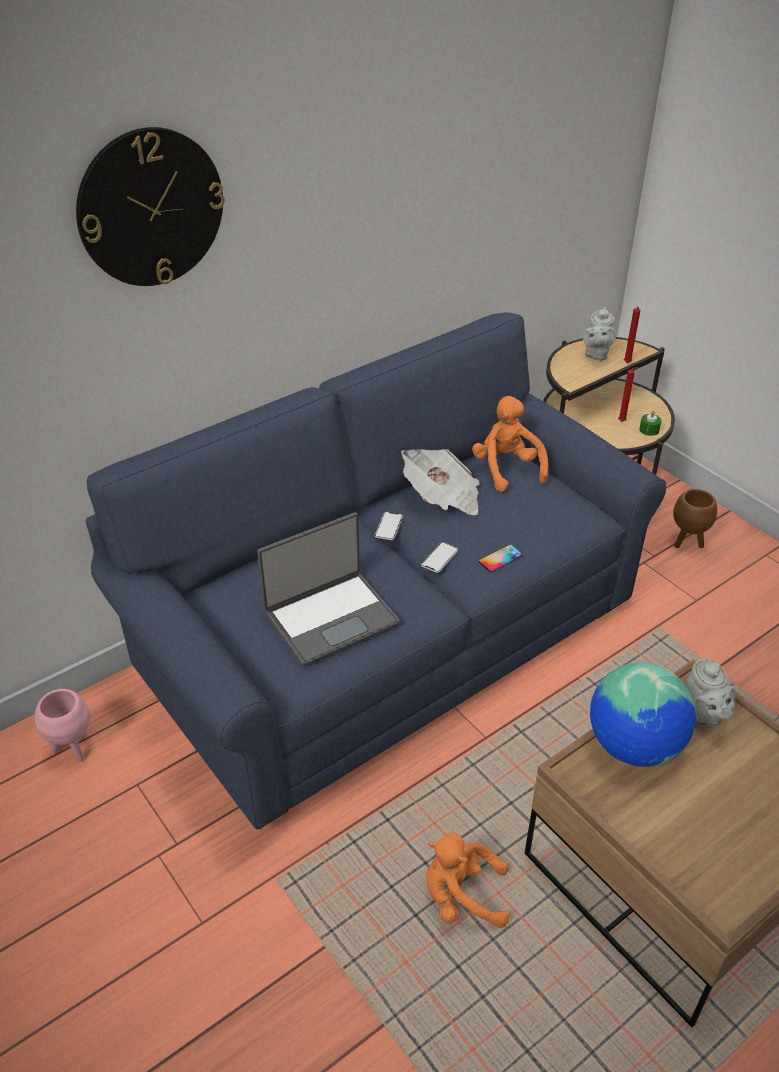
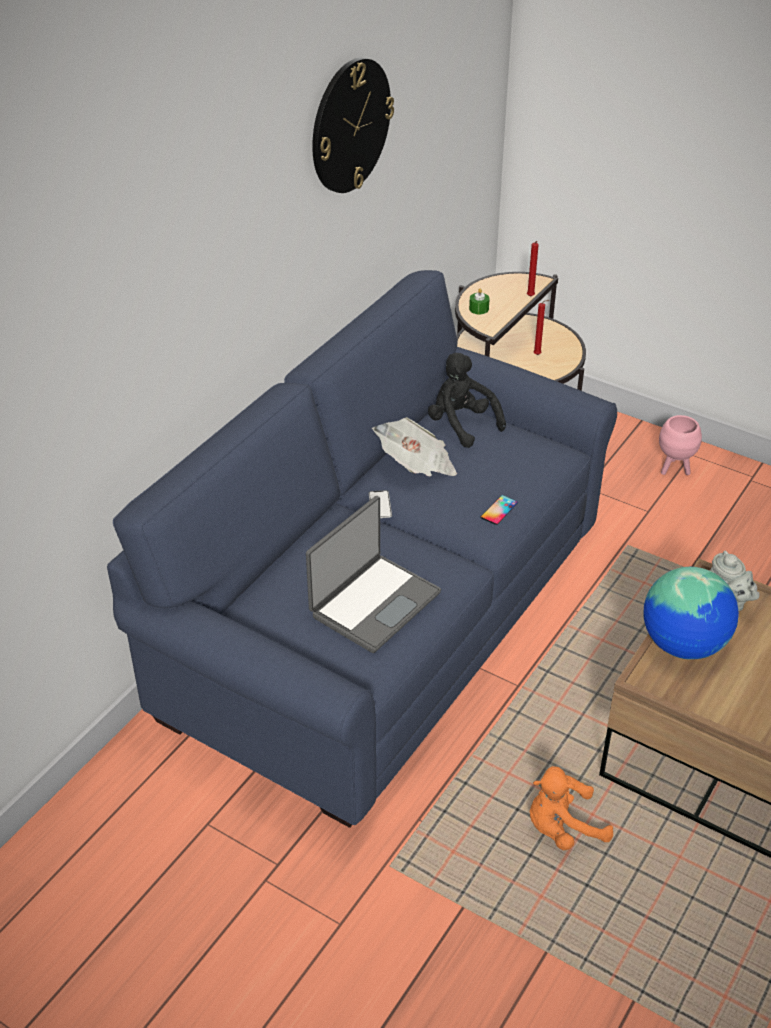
camera: 20 degrees left, 0 degrees up
pink planter [35,689,90,762] -> pink planter moved to [659,415,702,475]
wall clock [76,127,225,286] -> wall clock moved to [312,58,394,193]
phone [421,542,459,573] -> none
orange plush toy [472,396,548,492] -> black plush toy [428,353,506,448]
grey teapot [582,307,616,361] -> none
green candle [639,410,662,436] -> green candle moved to [469,288,490,314]
brown planter [673,489,717,548] -> none

